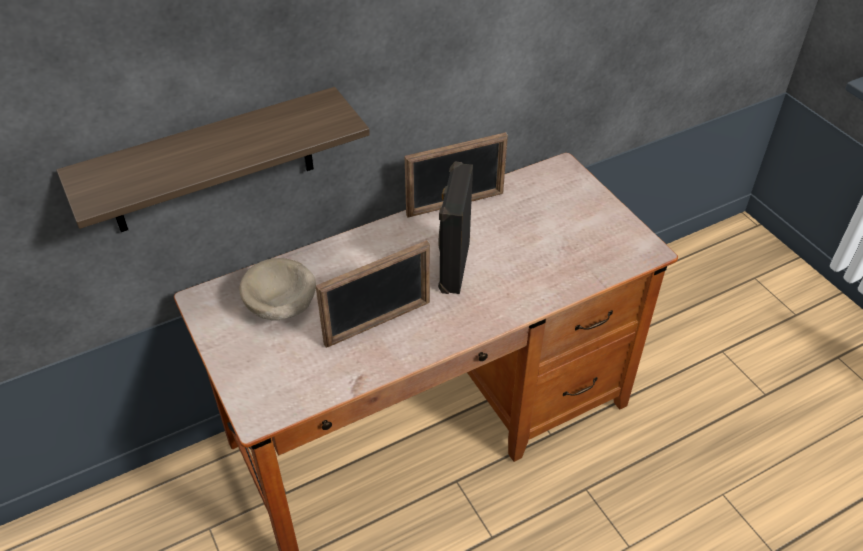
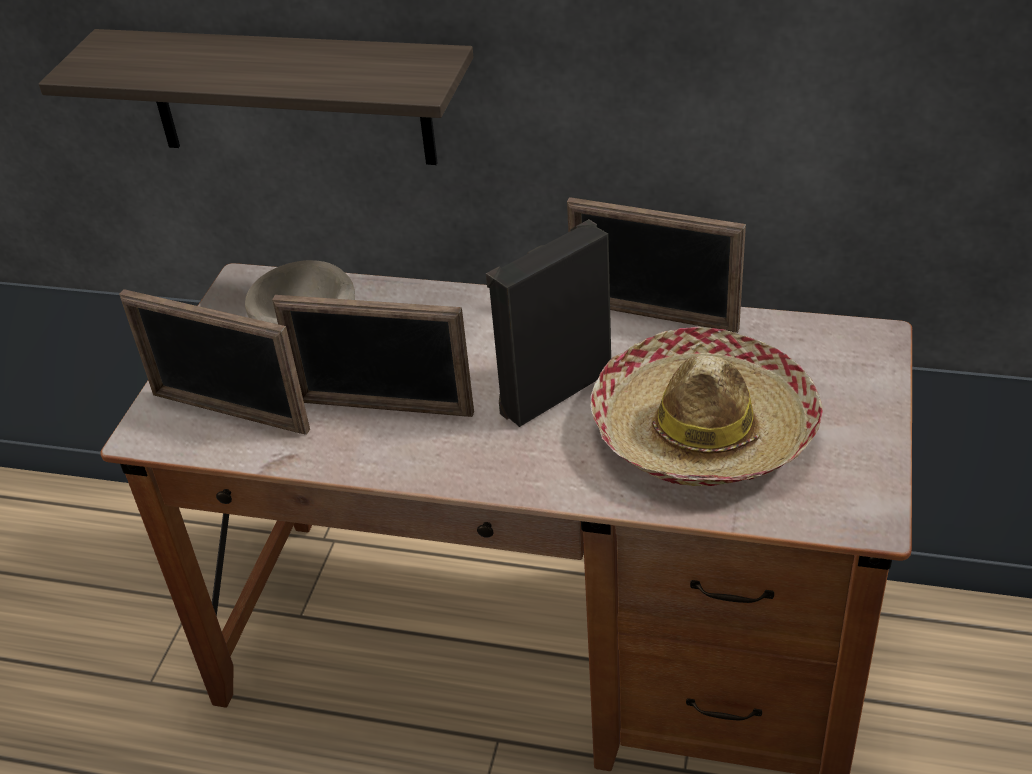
camera: 45 degrees right, 5 degrees down
none -> picture frame [119,289,310,435]
none -> hat [590,326,823,486]

